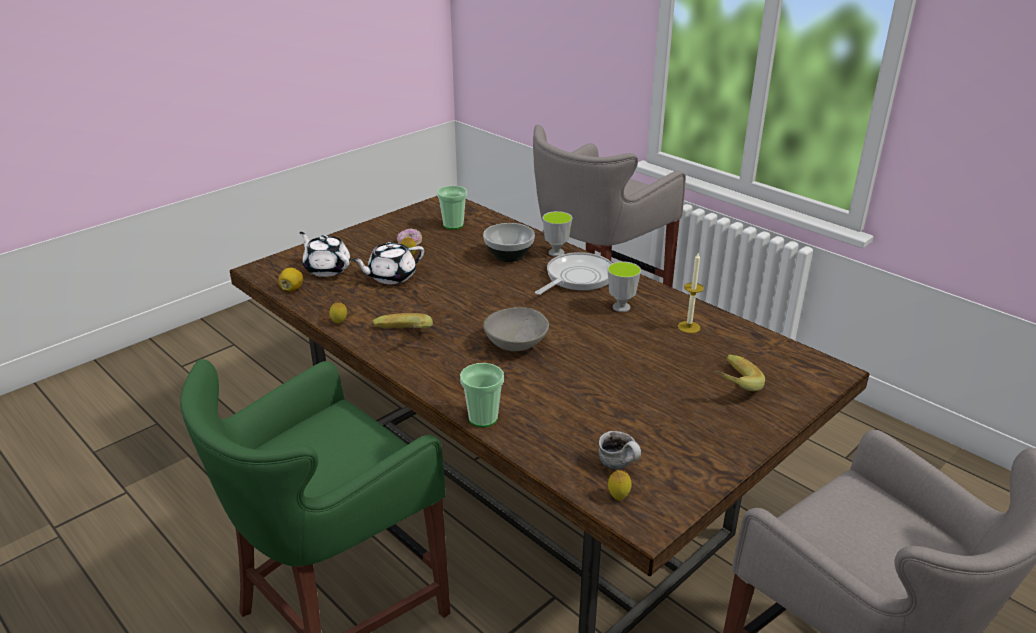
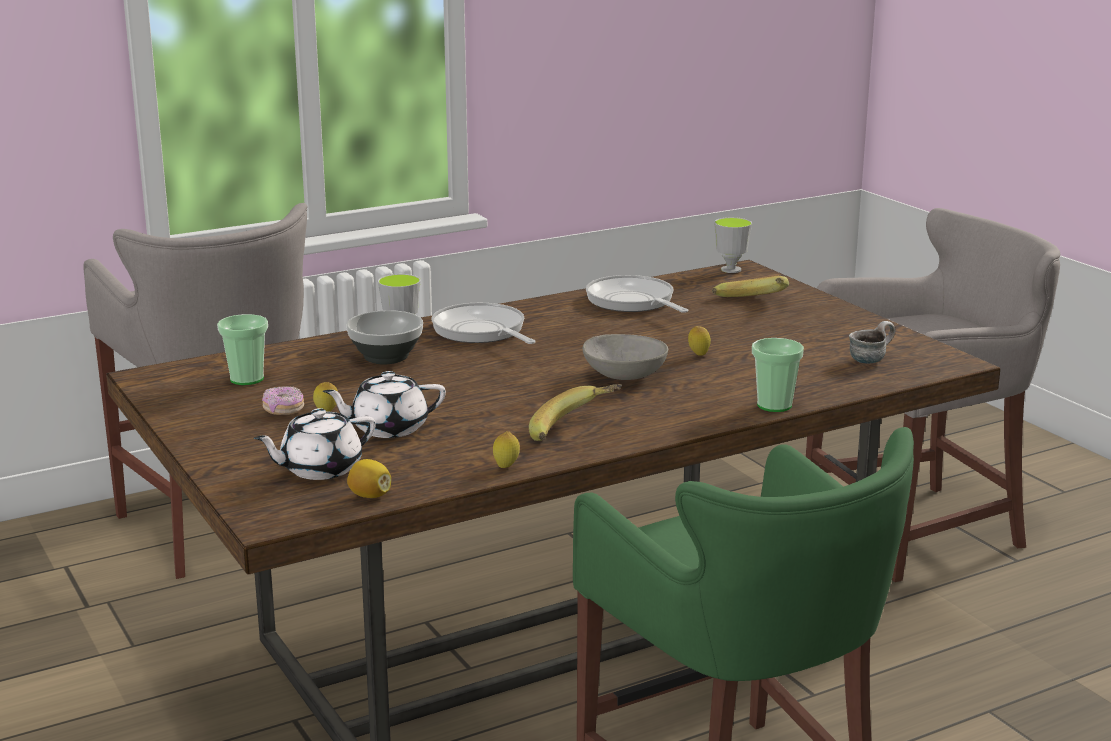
camera: 75 degrees left, 10 degrees down
white teapot [351,242,424,284] -> white teapot turned 90 degrees clockwise [323,371,446,438]
cup [607,261,641,312] -> cup moved to [714,217,752,273]
lemon [608,470,632,500] -> lemon moved to [688,326,711,356]
candle [678,253,704,333] -> frying pan [586,275,688,313]

